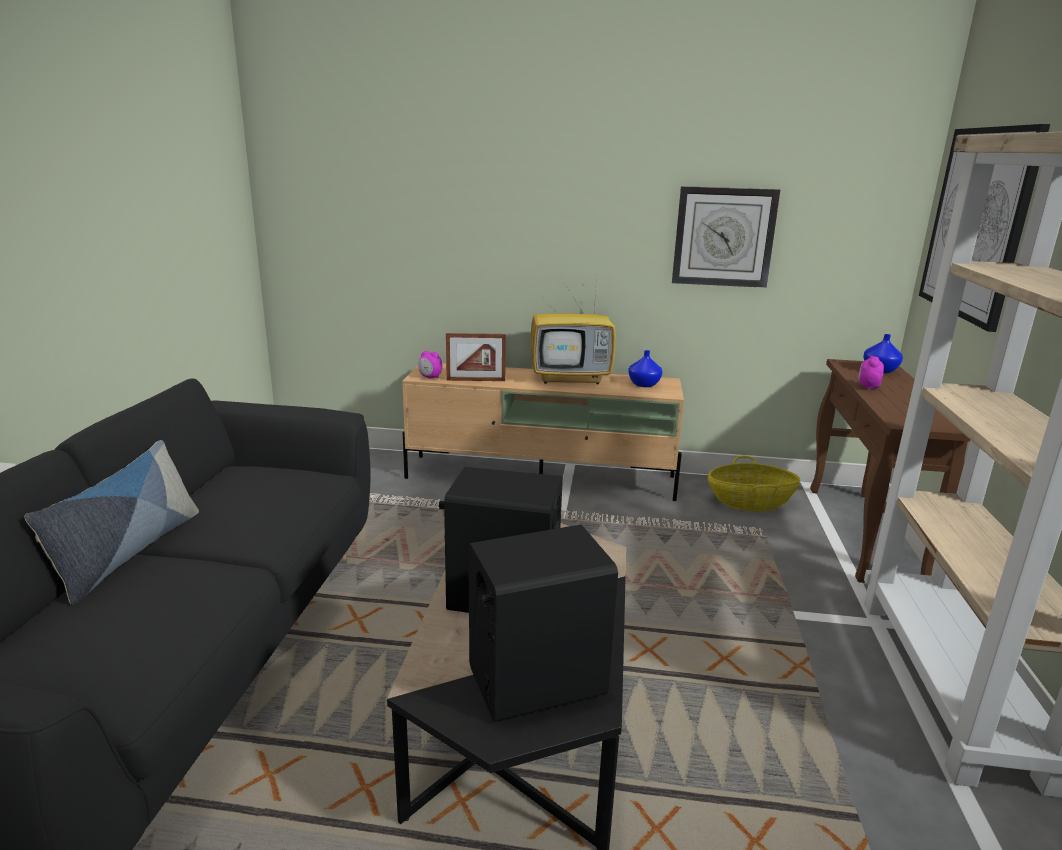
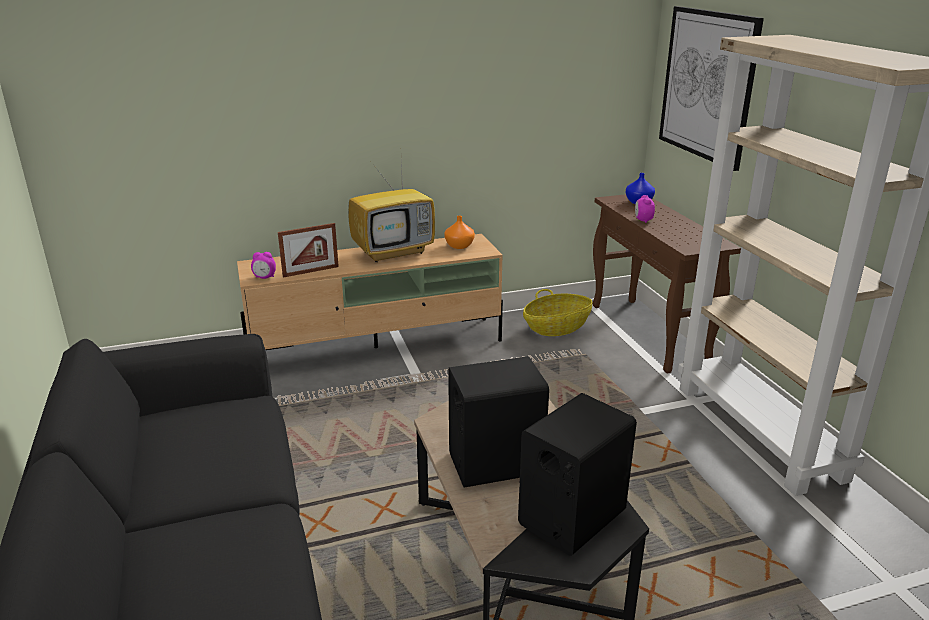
camera: 25 degrees left, 5 degrees up
pillow [25,440,199,604] -> none
blue vase [628,350,663,387] -> orange vase [444,215,475,249]
wall clock [672,186,780,288] -> none

